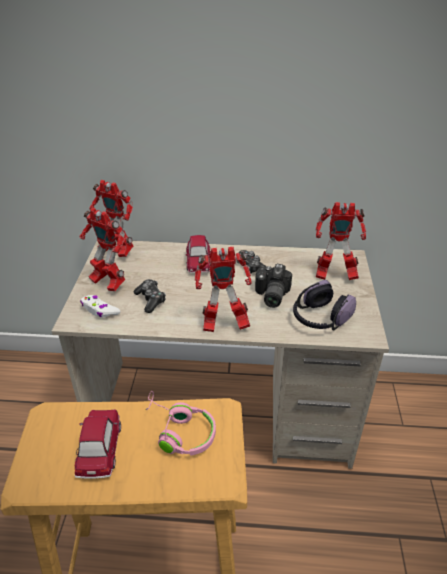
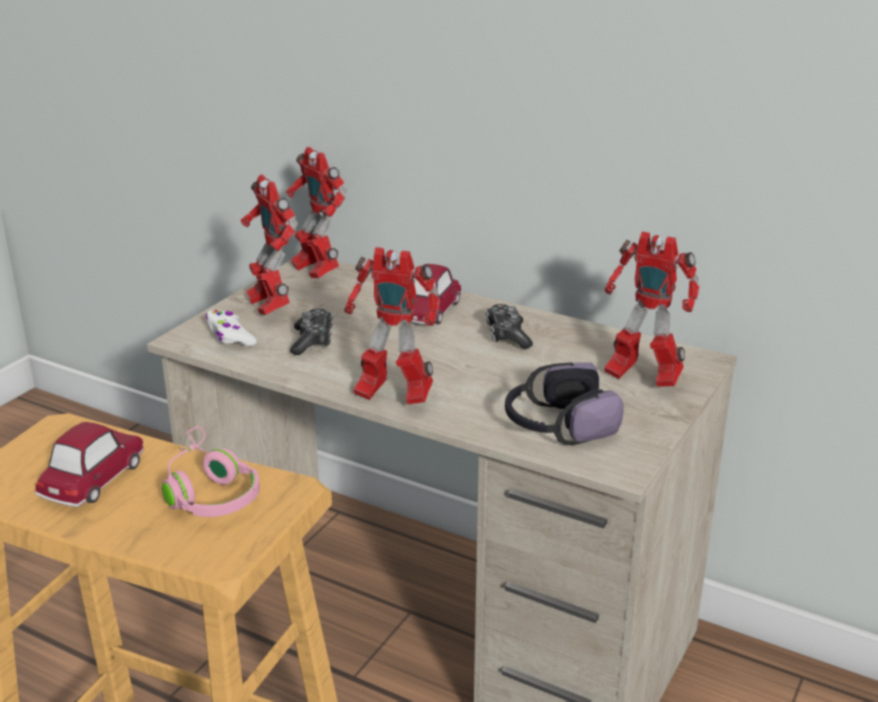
camera: 25 degrees right, 10 degrees down
camera [255,264,292,308] -> none

